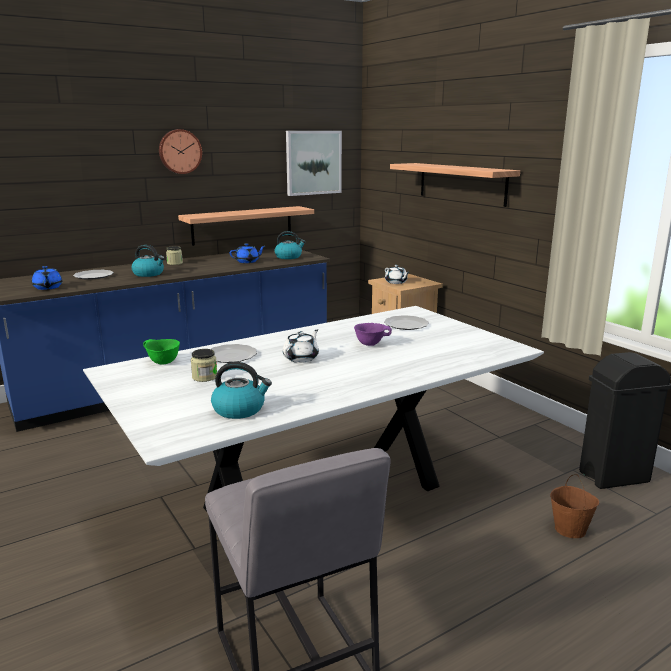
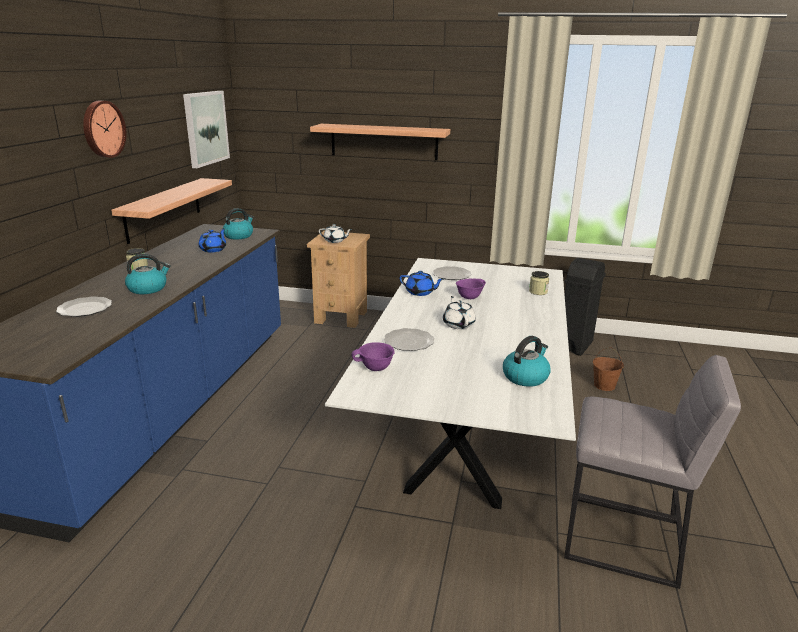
camera: 45 degrees left, 5 degrees up
blue teapot [32,266,62,290] -> blue teapot moved to [400,271,444,296]
green bowl [143,339,180,365] -> purple bowl [351,342,395,371]
jar [191,349,217,382] -> jar moved to [529,271,549,295]

